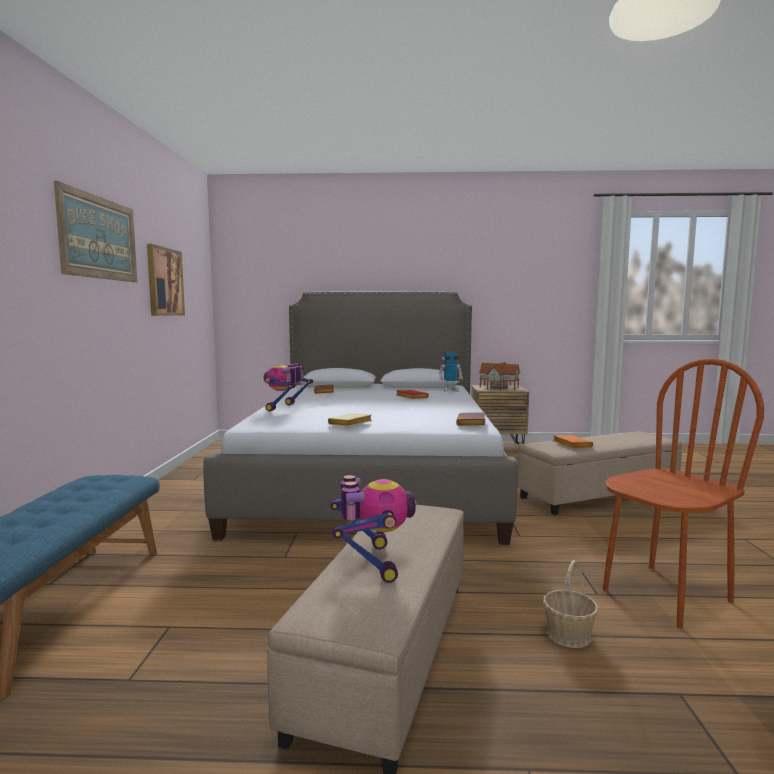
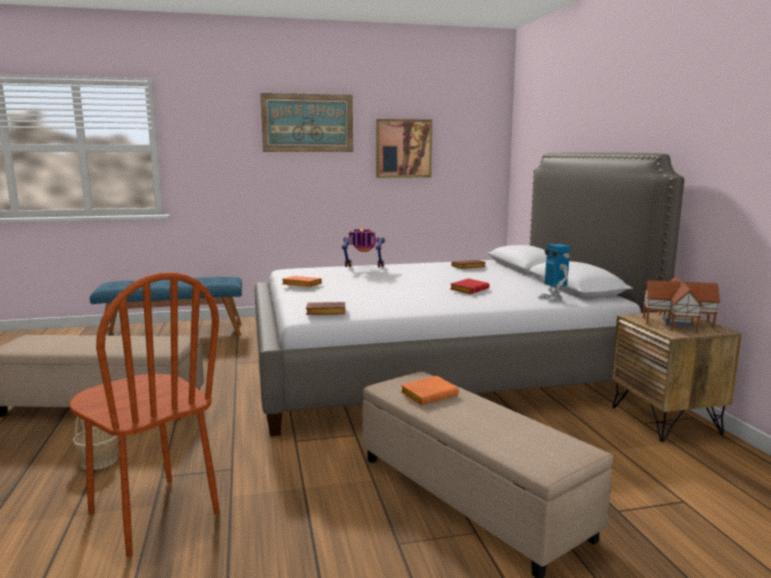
camera: 75 degrees right, 5 degrees up
beige book [328,413,372,427] -> orange book [282,276,322,287]
toy robot [330,475,417,583] -> none

